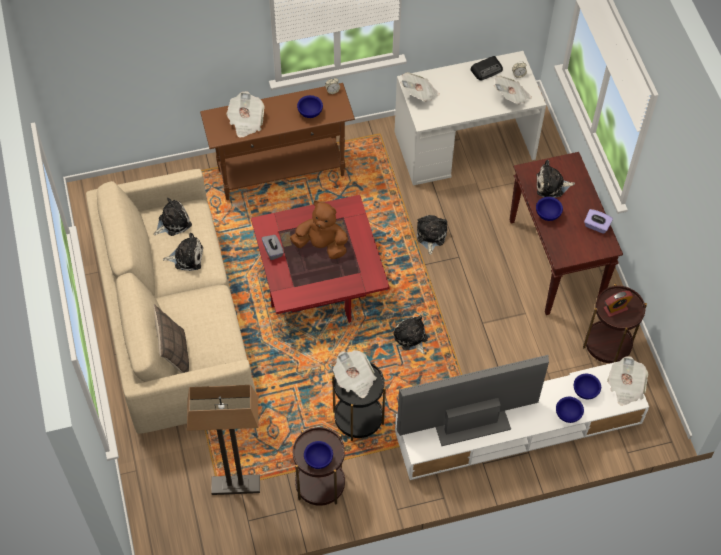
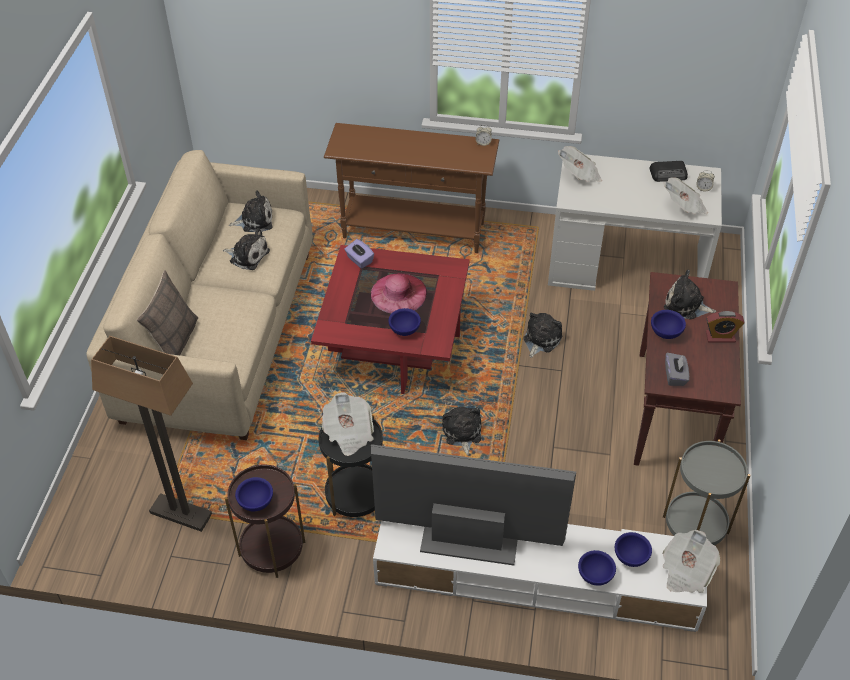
camera: 25 degrees right, 10 degrees down
newspaper [226,91,265,138] -> none
grey tissue box [262,235,284,260] -> grey tissue box moved to [665,353,689,386]
brown plush toy [290,201,348,259] -> pink hat [371,273,427,314]
blue bowl [297,95,323,118] -> blue bowl moved to [388,308,421,336]
brown side table [583,284,647,363] -> grey side table [663,439,751,545]
purple tissue box [584,209,613,234] -> purple tissue box moved to [344,239,374,269]
alarm clock [603,291,633,317] -> alarm clock moved to [706,311,744,343]

